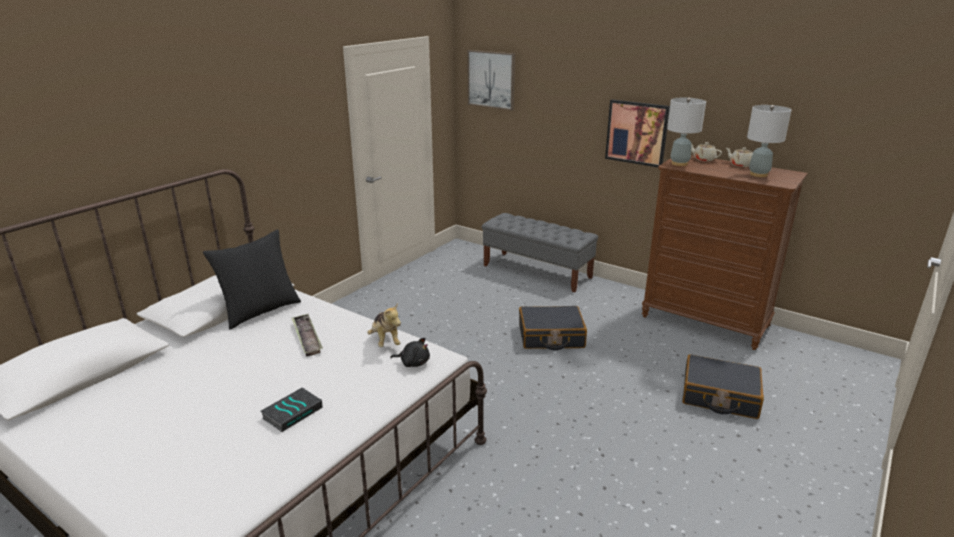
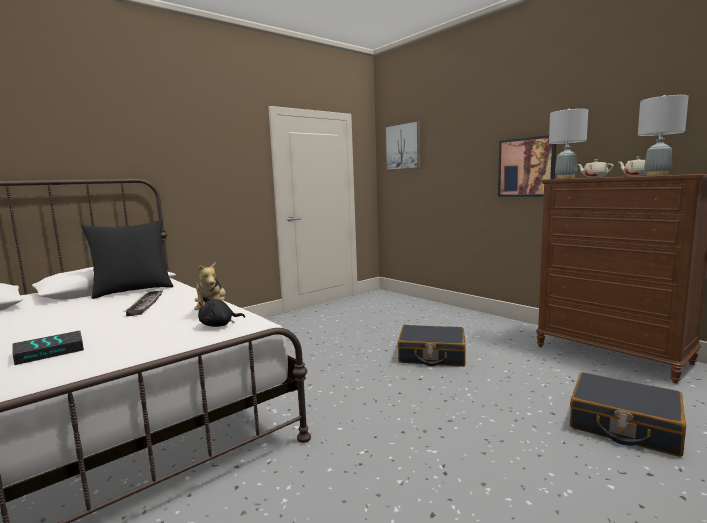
camera: 15 degrees right, 15 degrees down
black plush toy [390,338,430,367] -> black plush toy turned 120 degrees clockwise [198,296,245,327]
grey bench [482,213,598,292] -> none

